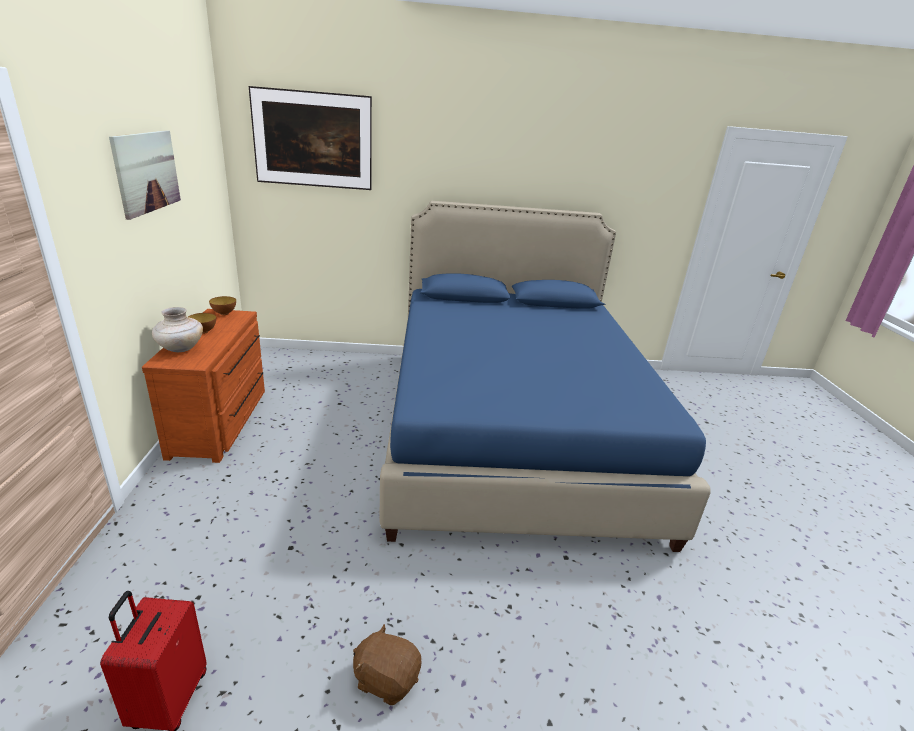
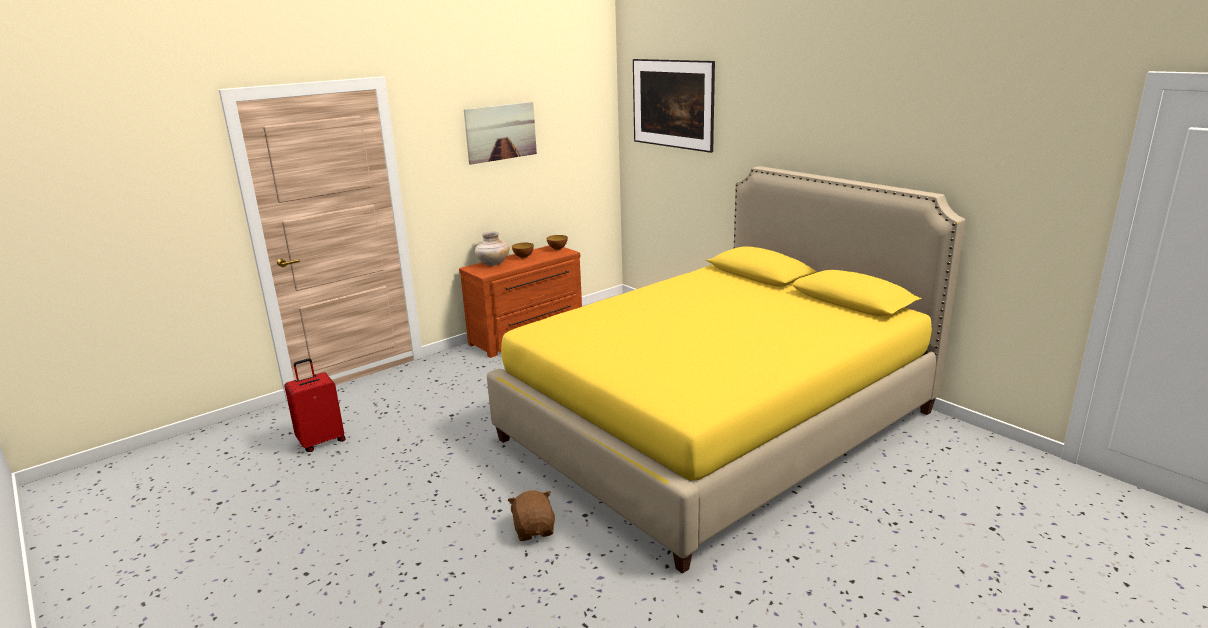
camera: 55 degrees right, 5 degrees down
brown plush toy [353,624,421,705] -> brown plush toy moved to [508,490,555,541]
blue bed [379,201,711,552] -> yellow bed [487,166,965,574]

